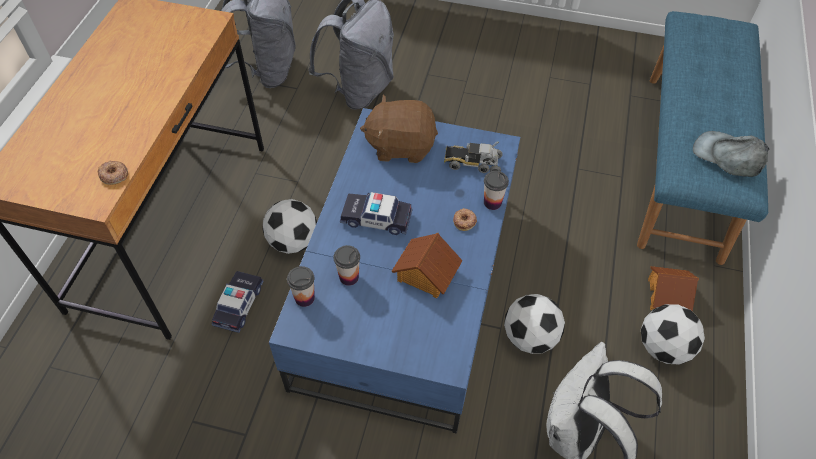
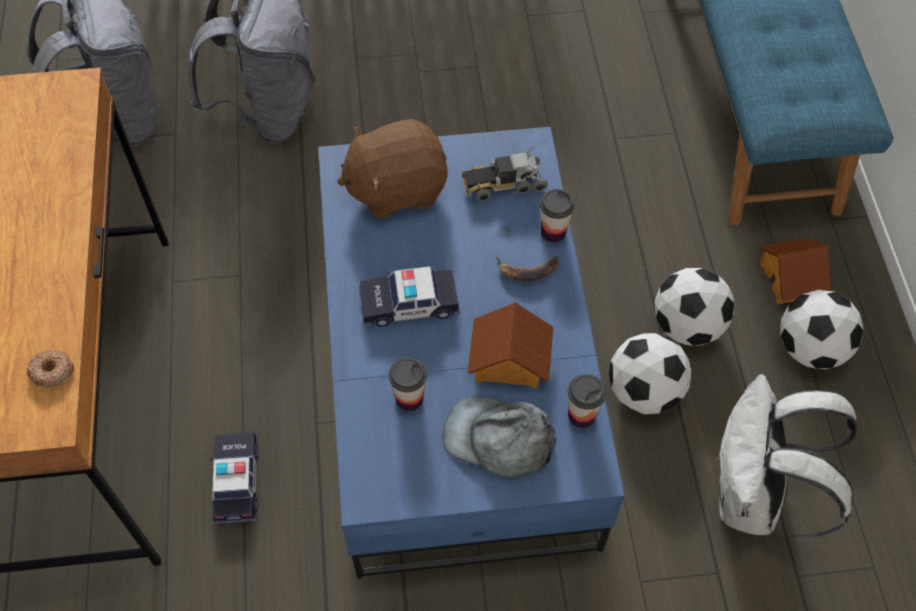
camera: 20 degrees left, 5 degrees up
football [262,199,317,254] -> football moved to [654,268,734,346]
cup [287,266,315,307] -> cup moved to [568,374,606,428]
donut [453,208,477,231] -> banana [496,256,559,281]
grey cap [693,131,770,177] -> grey cap moved to [443,396,556,478]

